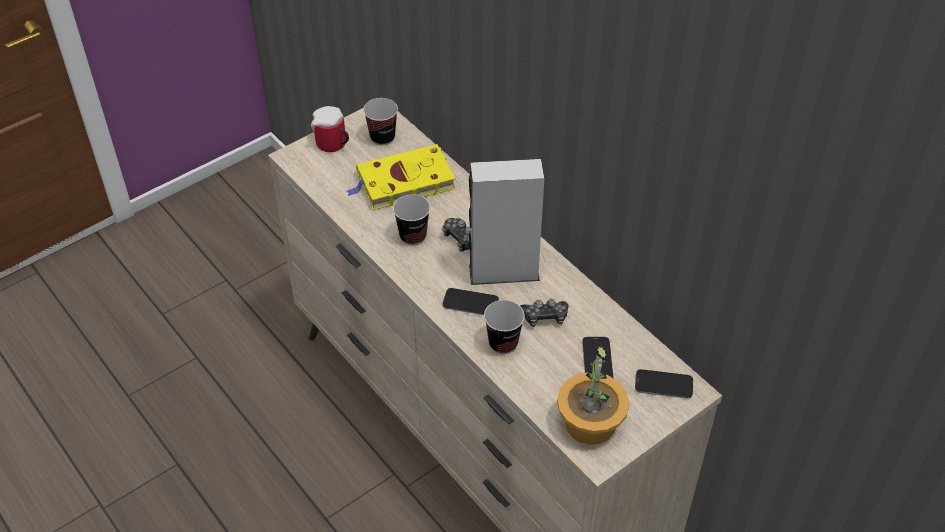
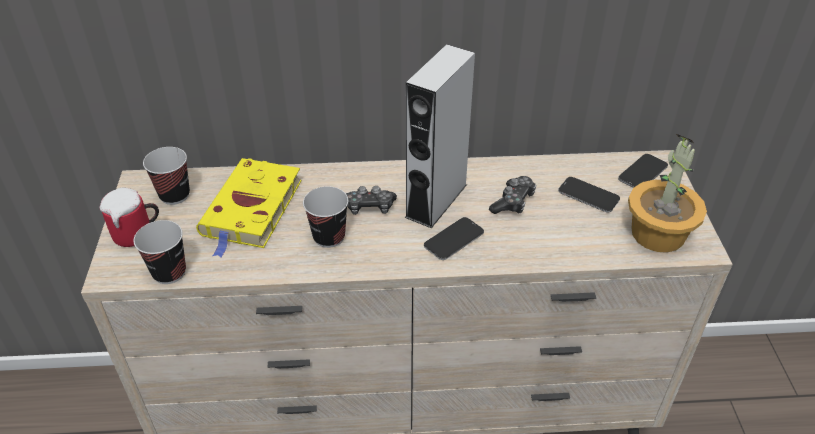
camera: 55 degrees left, 5 degrees down
cup [484,300,525,354] -> cup moved to [134,220,186,284]

